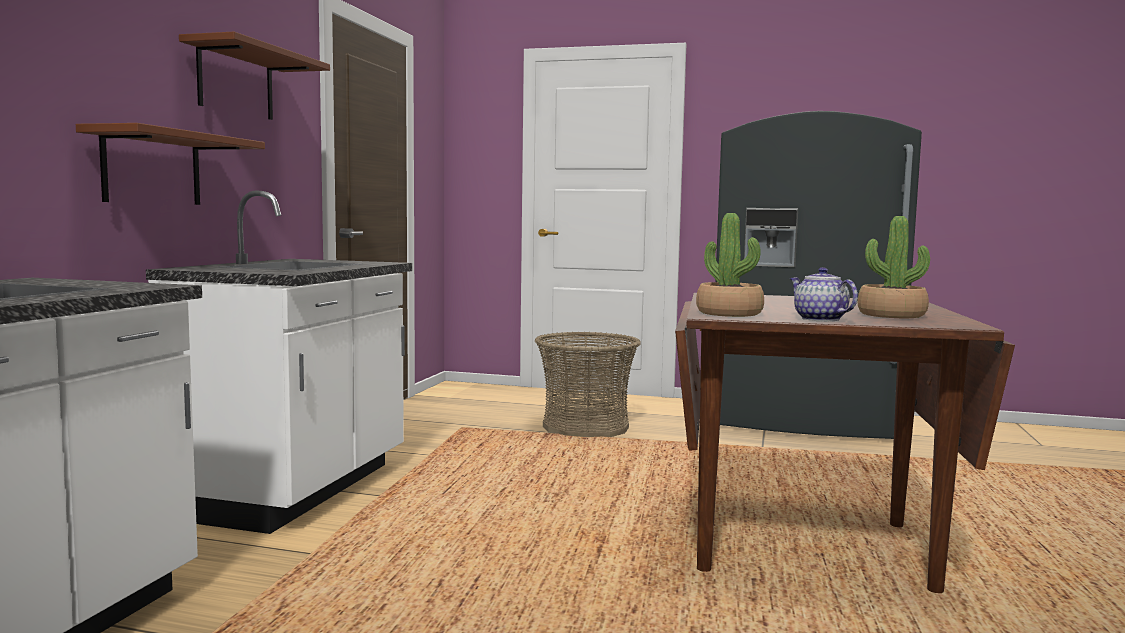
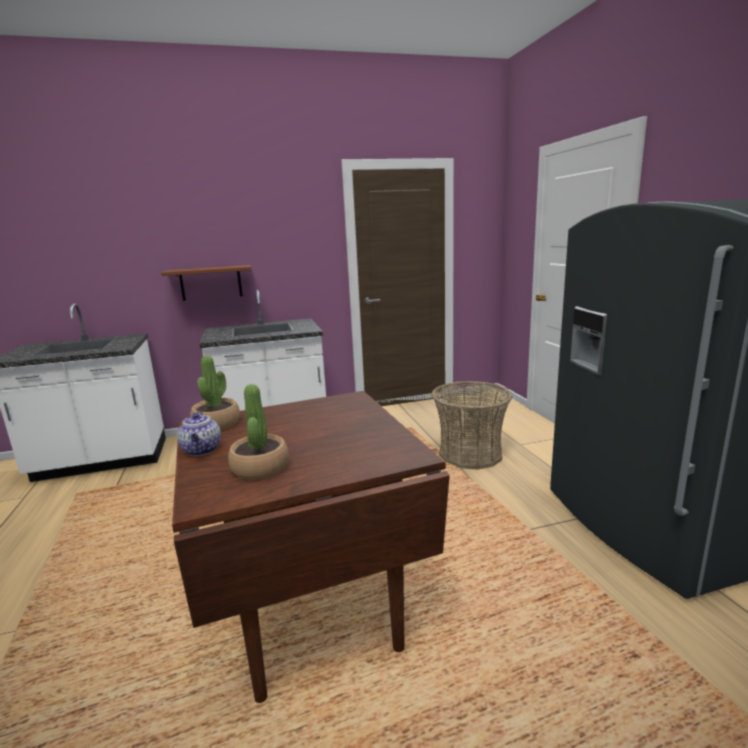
camera: 60 degrees right, 10 degrees up
brown shelf [179,32,330,120] -> none
teapot [790,267,858,321] -> teapot turned 135 degrees clockwise [177,411,221,456]

